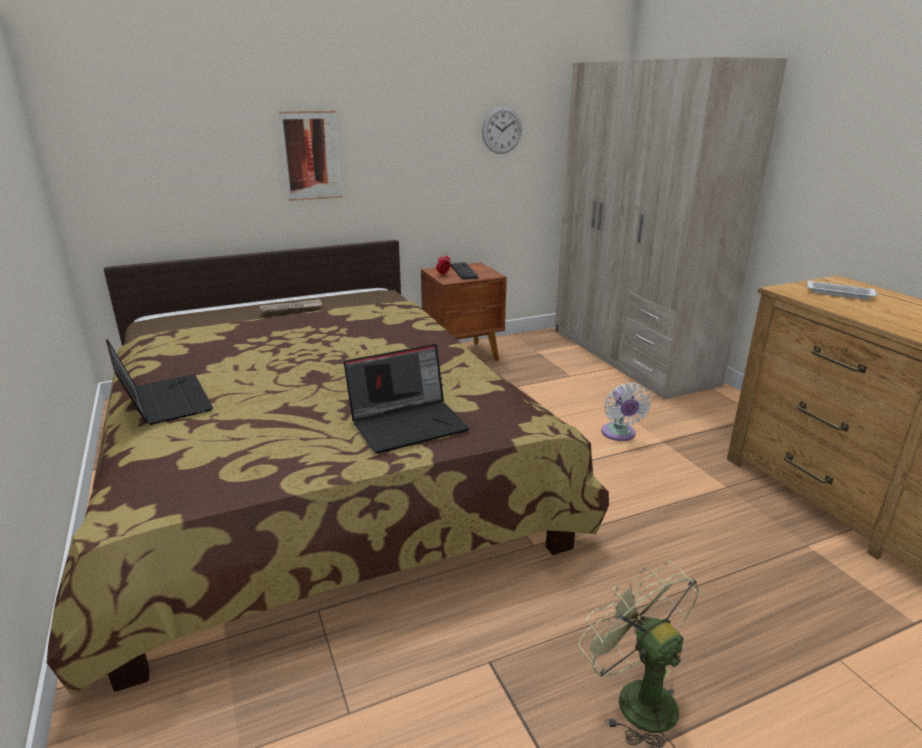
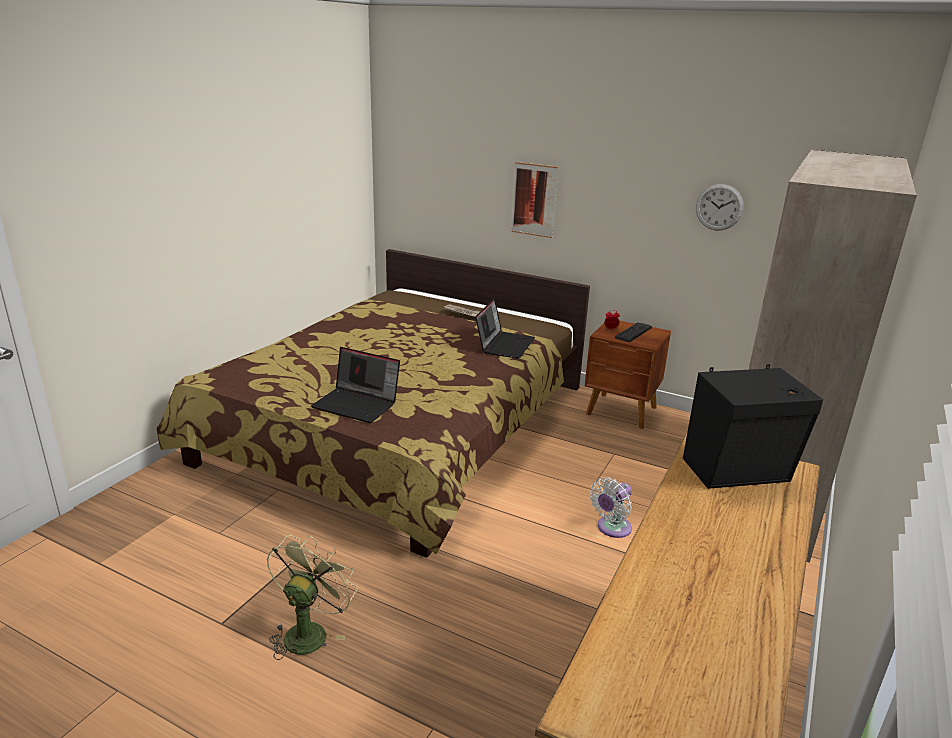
camera: 50 degrees right, 0 degrees up
laptop [106,339,213,425] -> laptop moved to [475,298,535,359]
white tray [807,280,878,300] -> black speaker [683,364,823,489]

